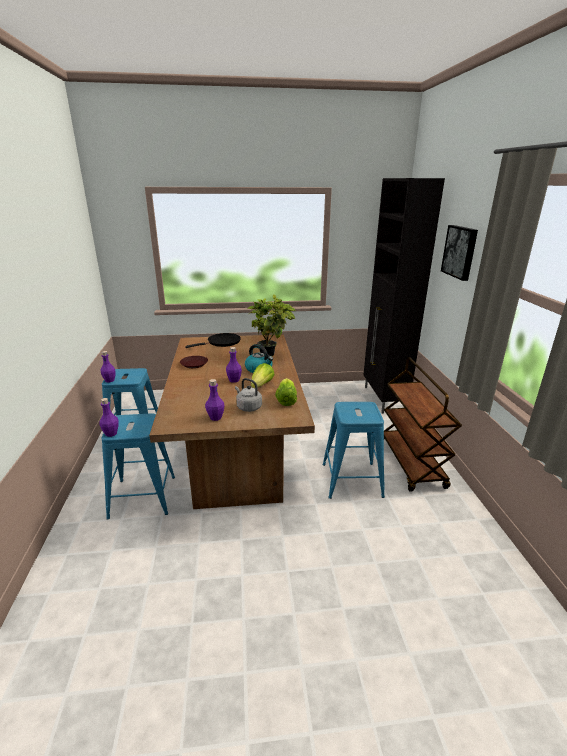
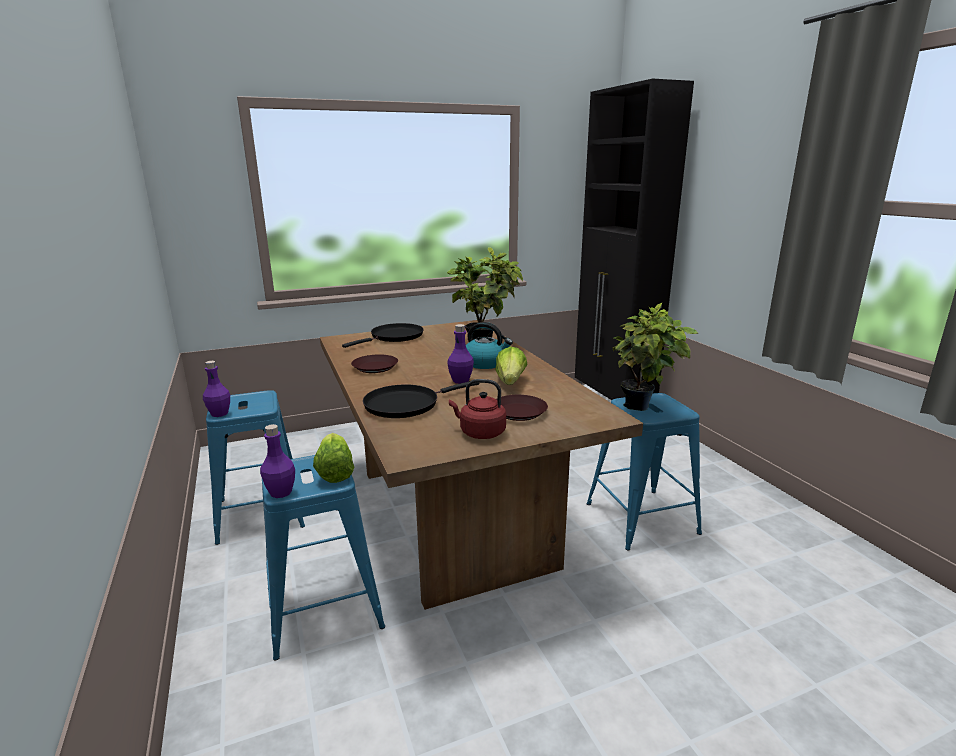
camera: 15 degrees left, 5 degrees down
purple bottle [205,379,225,421] -> red kettle [449,379,506,439]
grey kettle [235,378,262,412] -> brown plate [496,395,548,421]
lettuce [275,378,297,406] -> lettuce moved to [313,433,354,483]
brown cart [384,357,462,492] -> none
picture [441,225,478,281] -> none
none -> black frying pan [363,381,479,418]
none -> potted plant [613,303,698,411]

